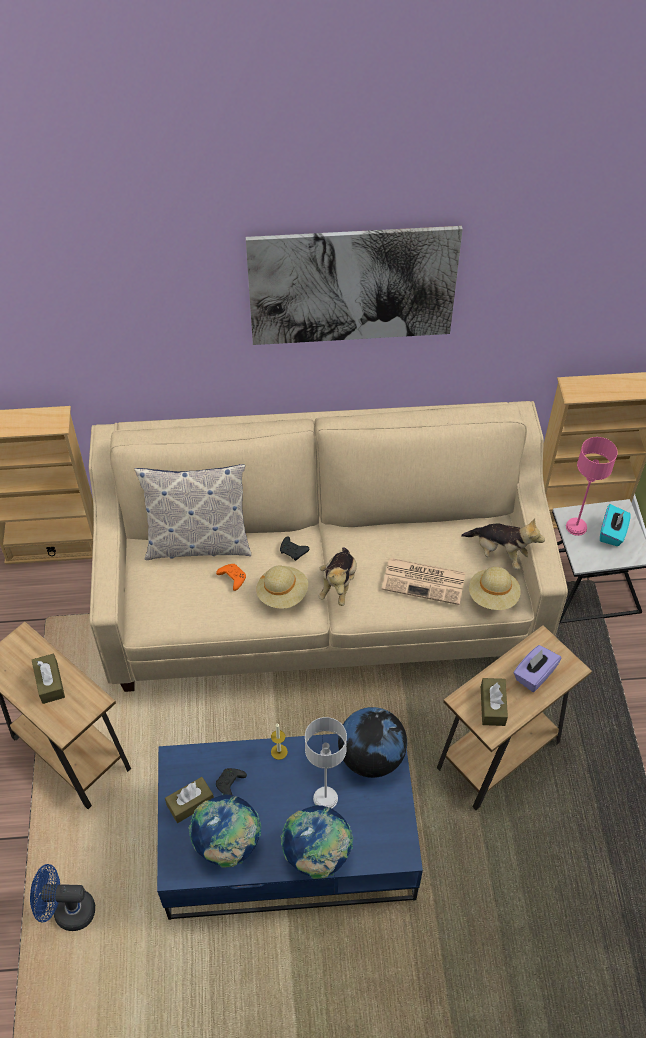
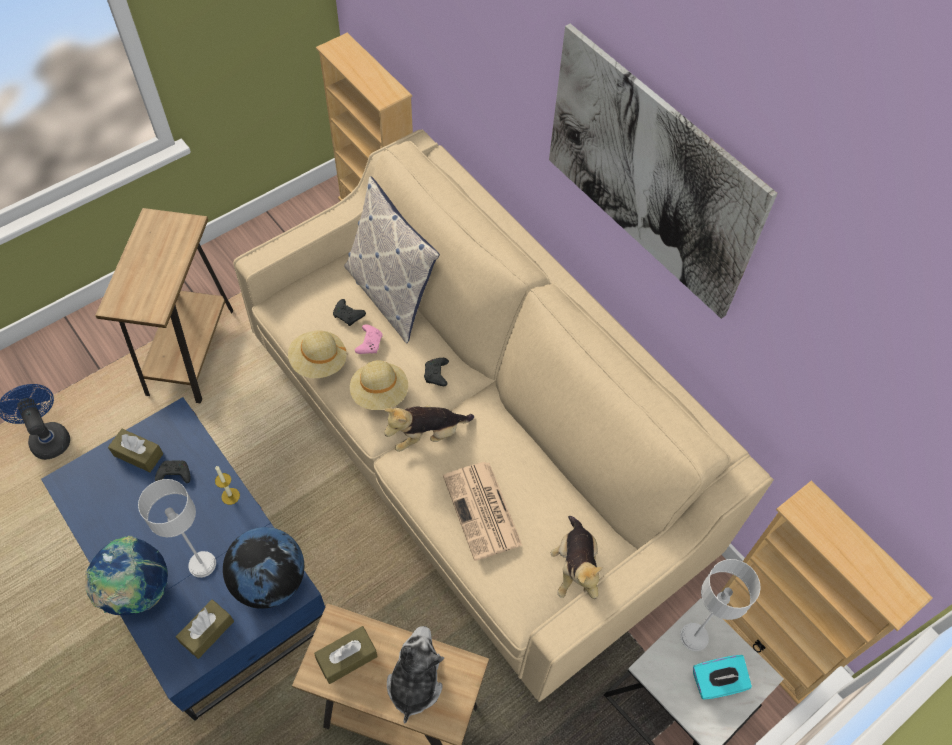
camera: 55 degrees right, 5 degrees up
brown tissue box [32,653,65,704] -> brown tissue box moved to [176,599,234,659]
globe [189,794,261,868] -> none
orange game controller [216,564,246,591] -> pink game controller [355,324,383,354]
beige hat [469,567,520,610] -> beige hat moved to [288,330,347,378]
purple tissue box [513,645,562,692] -> plush toy [387,626,444,724]
pink table lamp [566,437,618,536] -> grey table lamp [680,559,761,651]
none -> black game controller [333,299,366,326]

